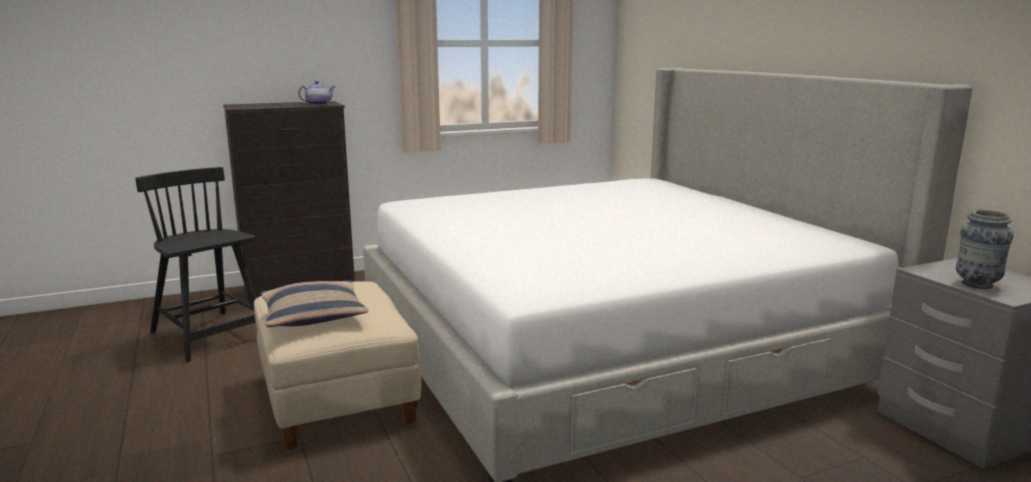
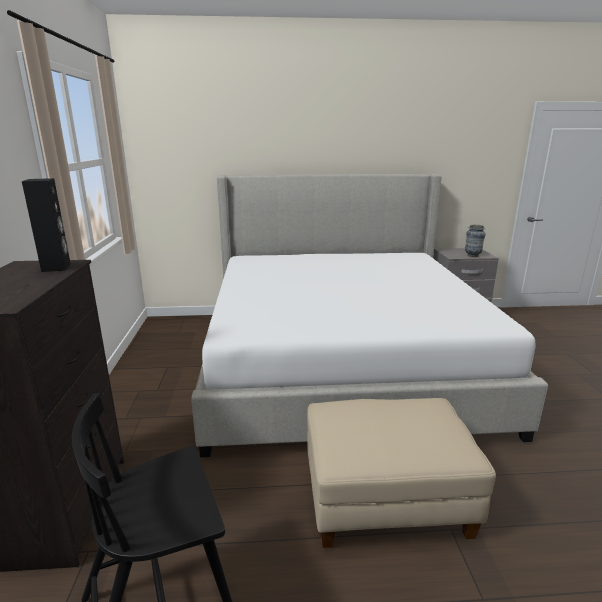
camera: 70 degrees left, 5 degrees up
pillow [260,280,369,327] -> none
teapot [298,81,335,105] -> black speaker [22,178,71,272]

